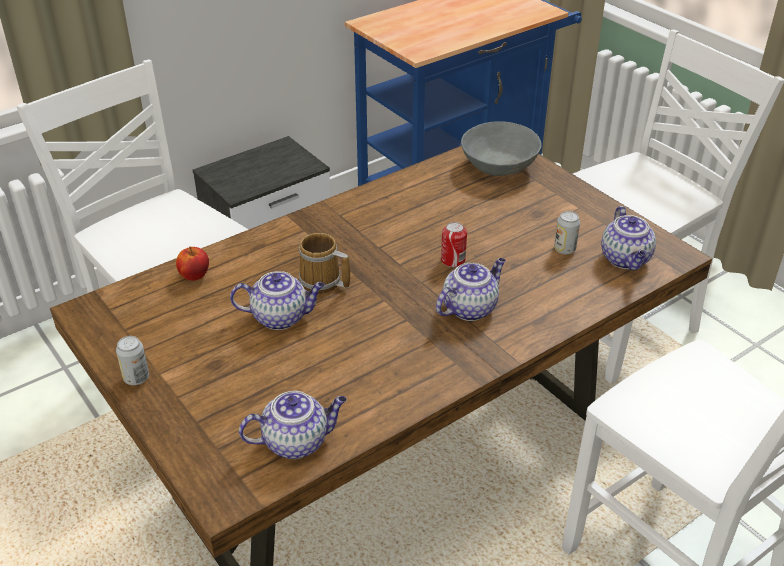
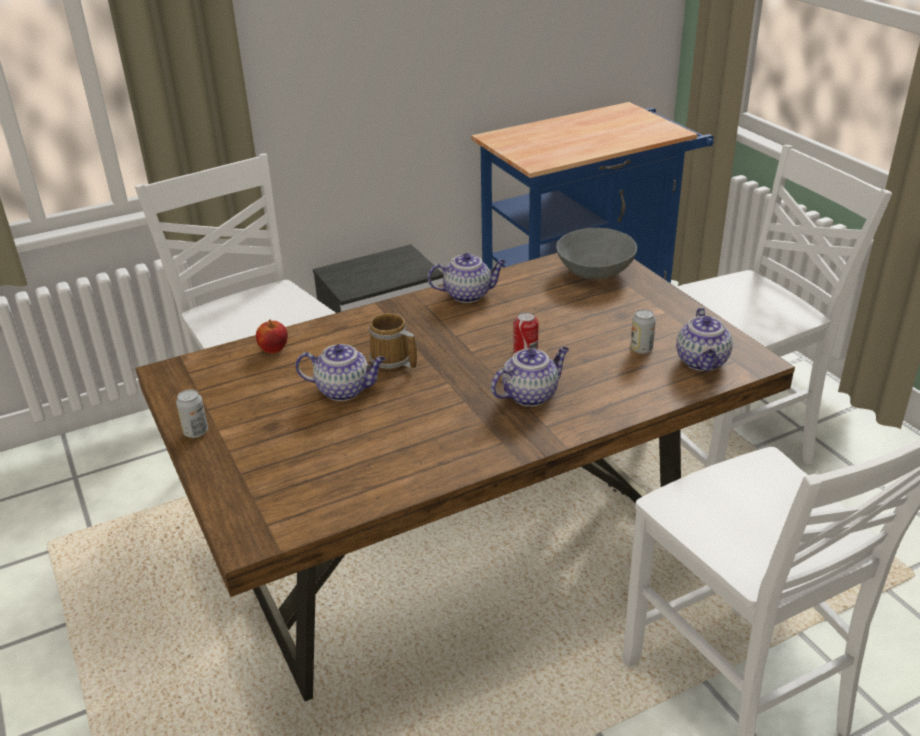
camera: 10 degrees right, 5 degrees down
teapot [239,391,347,459] -> teapot moved to [428,253,506,303]

